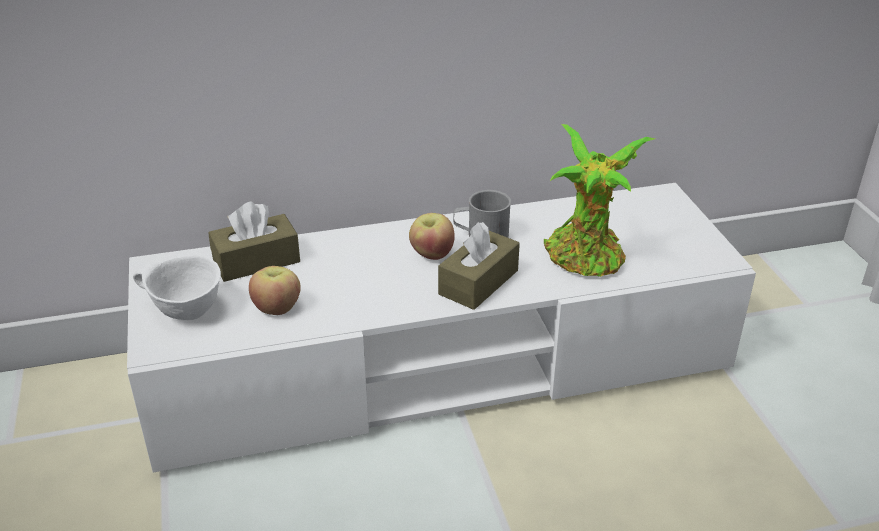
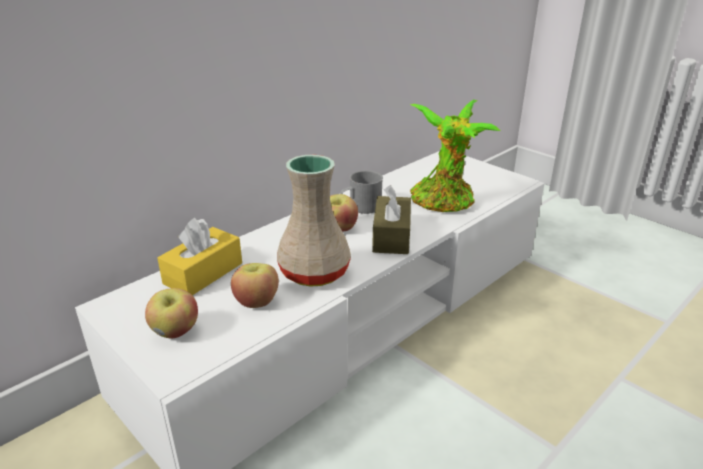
camera: 30 degrees left, 5 degrees down
white bowl [133,255,221,320] -> apple [145,288,198,339]
brown tissue box [208,202,300,282] -> yellow tissue box [157,218,242,295]
none -> beige vase [277,155,351,287]

